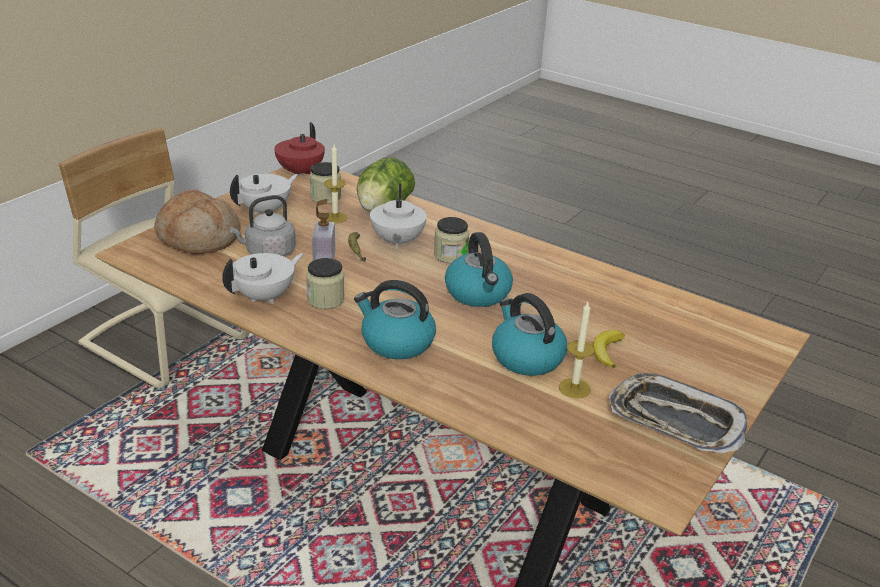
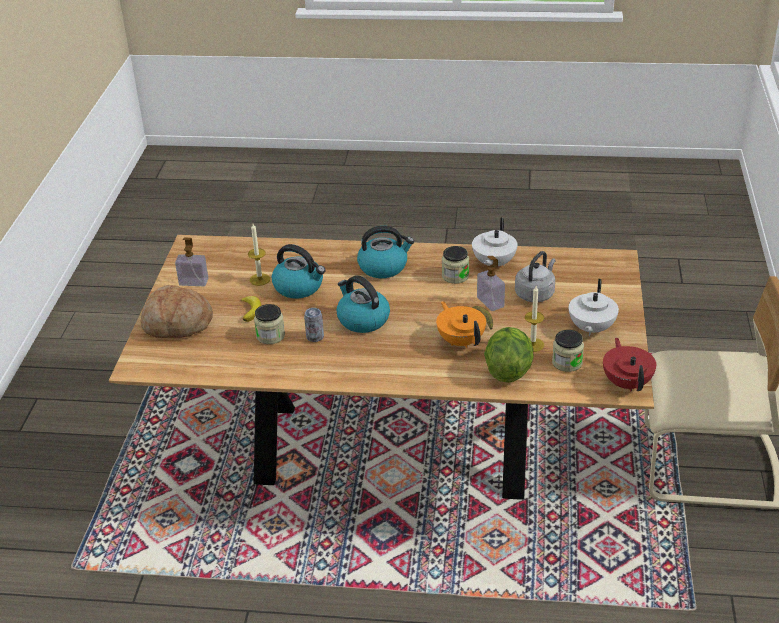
camera: 155 degrees right, 5 degrees up
bread [154,190,241,254] -> bread moved to [140,285,213,338]
white teapot [370,184,427,249] -> orange teapot [436,301,486,348]
jar [434,217,469,264] -> jar moved to [254,304,285,344]
tray [609,373,747,453] -> soap dispenser [175,238,208,286]
none -> can [304,308,324,342]

